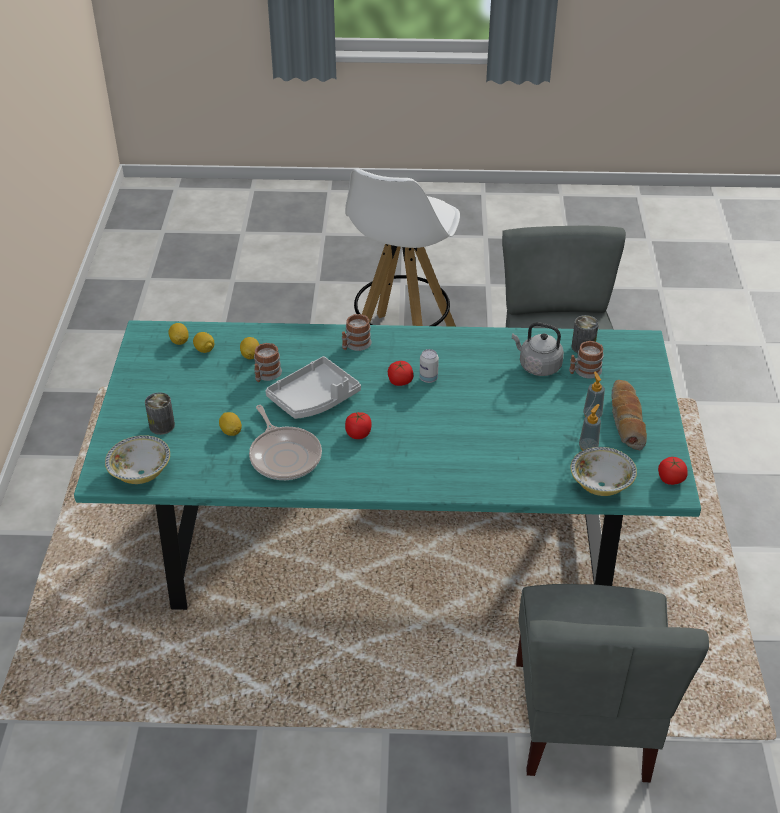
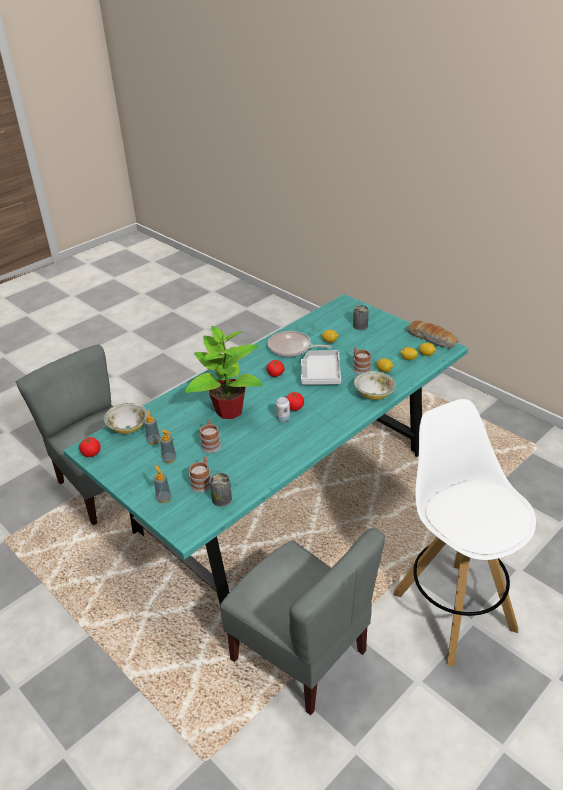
camera: 135 degrees right, 5 degrees down
bowl [105,435,170,484] -> bowl moved to [354,371,396,400]
mug [342,314,372,351] -> mug moved to [200,419,222,453]
grey kettle [512,322,564,376] -> none
bread [612,380,647,450] -> bread moved to [407,320,459,348]
none -> soap dispenser [154,465,171,503]
none -> potted plant [185,326,263,419]

